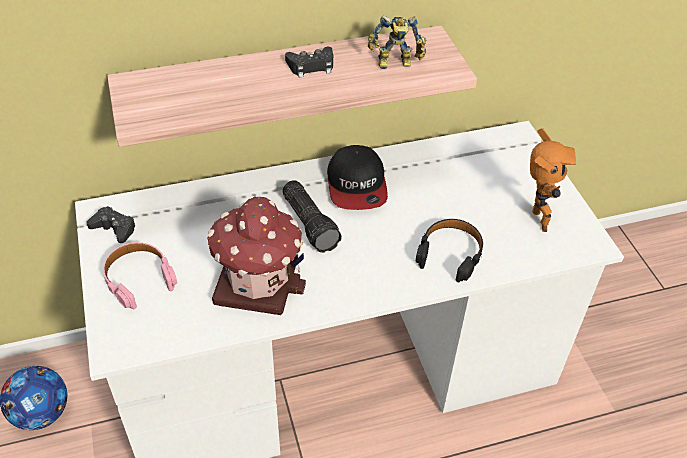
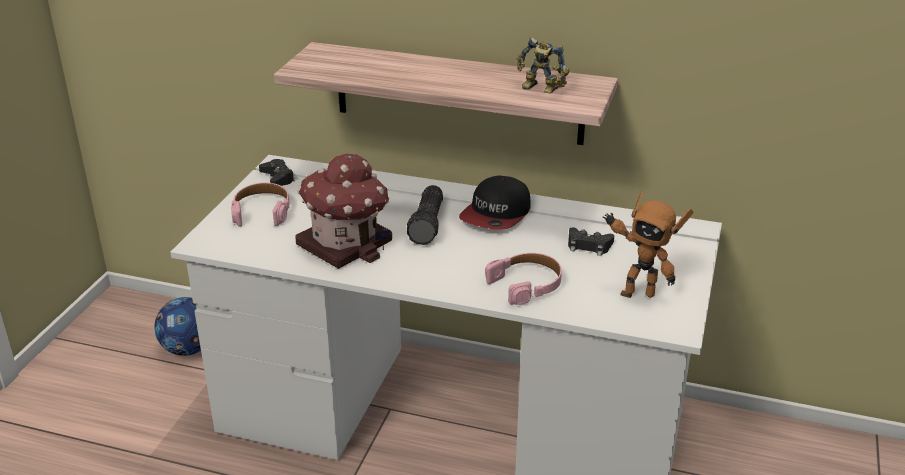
camera: 35 degrees right, 15 degrees down
black game controller [285,47,333,77] -> black game controller moved to [568,227,614,256]
black headphones [416,219,483,282] -> pink headphones [485,253,562,305]
toy robot [530,128,576,232] -> toy robot turned 75 degrees clockwise [603,190,693,298]

